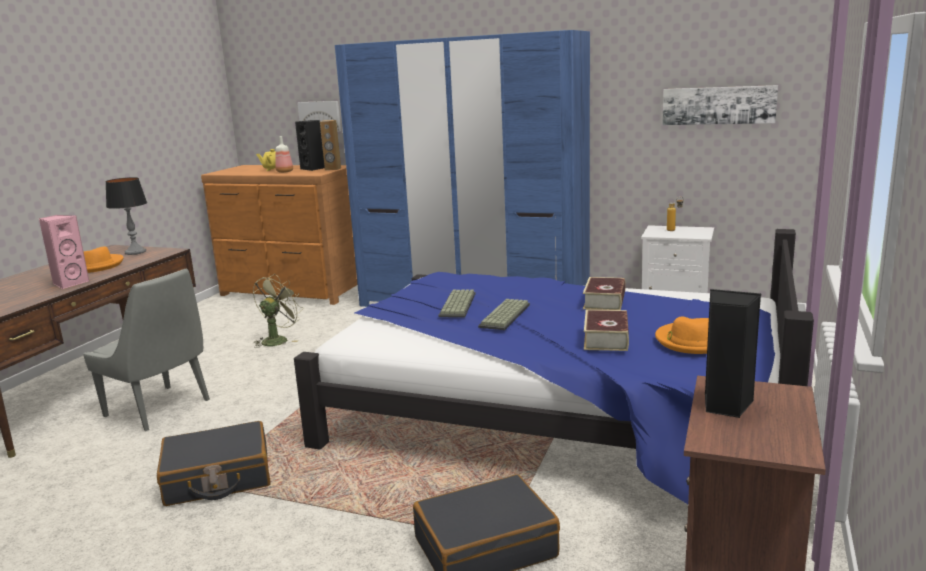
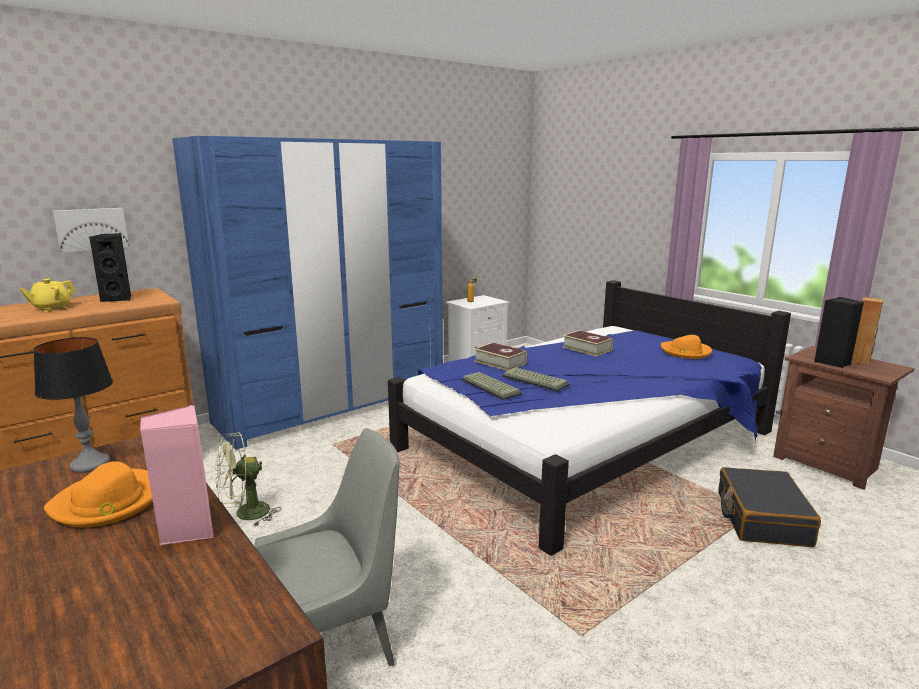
camera: 60 degrees left, 0 degrees up
black suitcase [157,421,271,506] -> none
green fan [253,274,303,348] -> green fan turned 90 degrees counterclockwise [215,432,281,527]
bottle [275,136,293,173] -> none
brown speaker [320,120,341,170] -> brown speaker moved to [851,297,884,365]
keyboard [478,299,530,330] -> keyboard moved to [461,372,522,400]
book [584,310,629,351] -> book moved to [474,342,527,371]
picture [662,85,778,125] -> none

